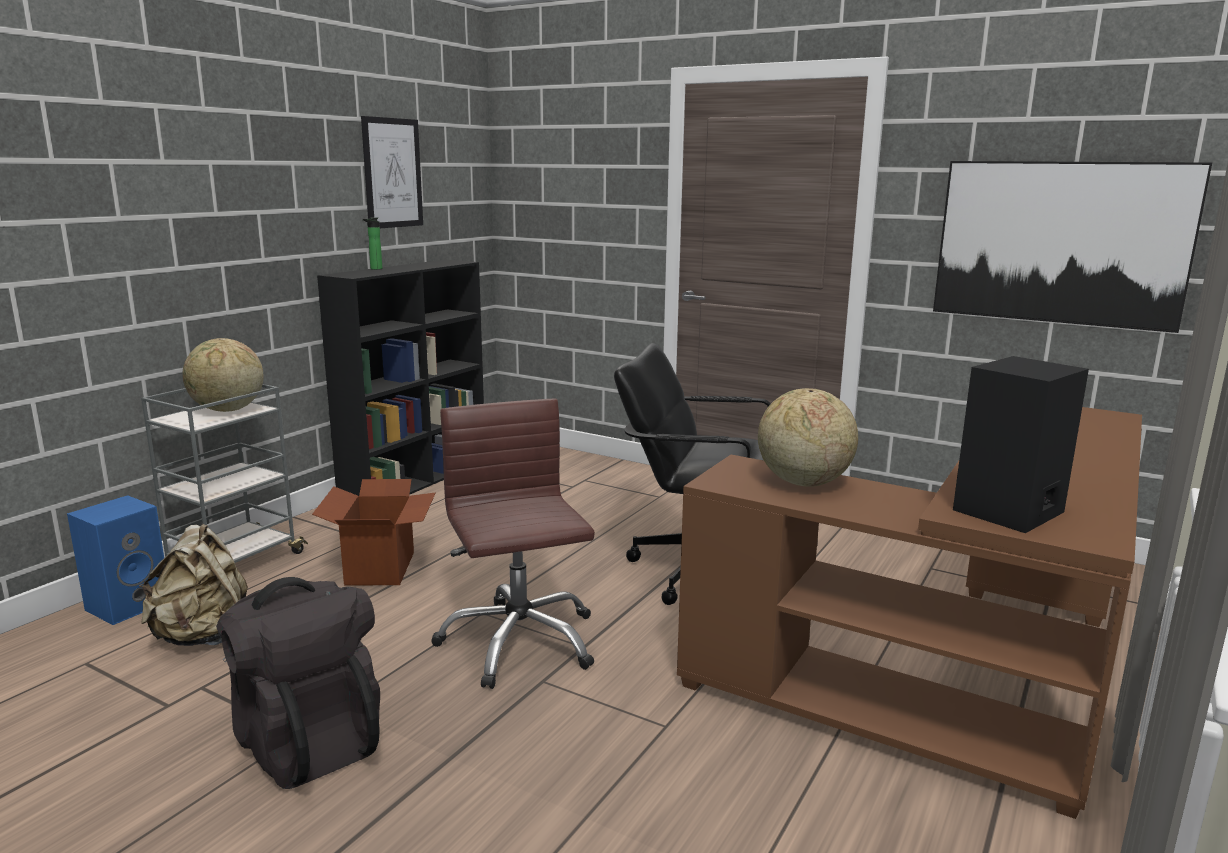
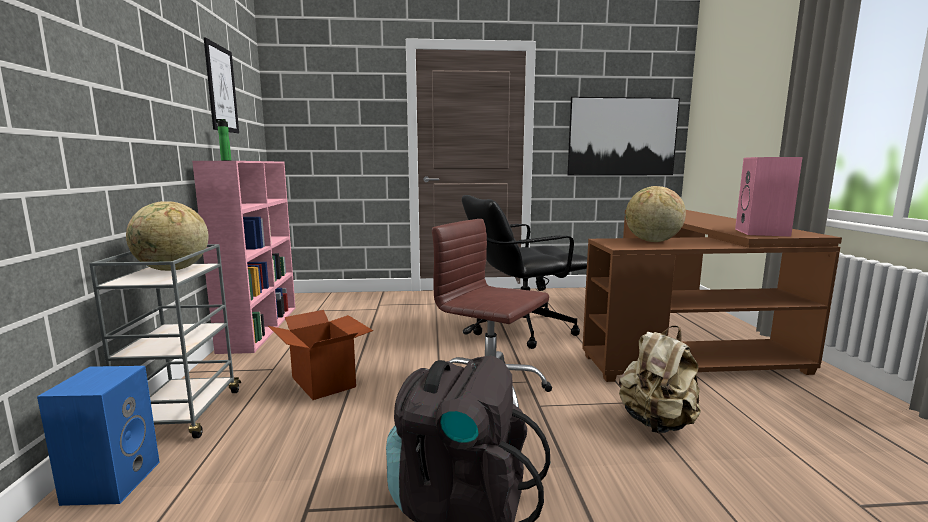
camera: 35 degrees left, 5 degrees down
beige backpack [139,524,248,646] -> beige backpack moved to [619,326,701,433]
black bookcase [317,260,484,496] -> pink bookcase [192,161,296,354]
black speaker [953,356,1089,533] -> pink speaker [735,157,802,237]

